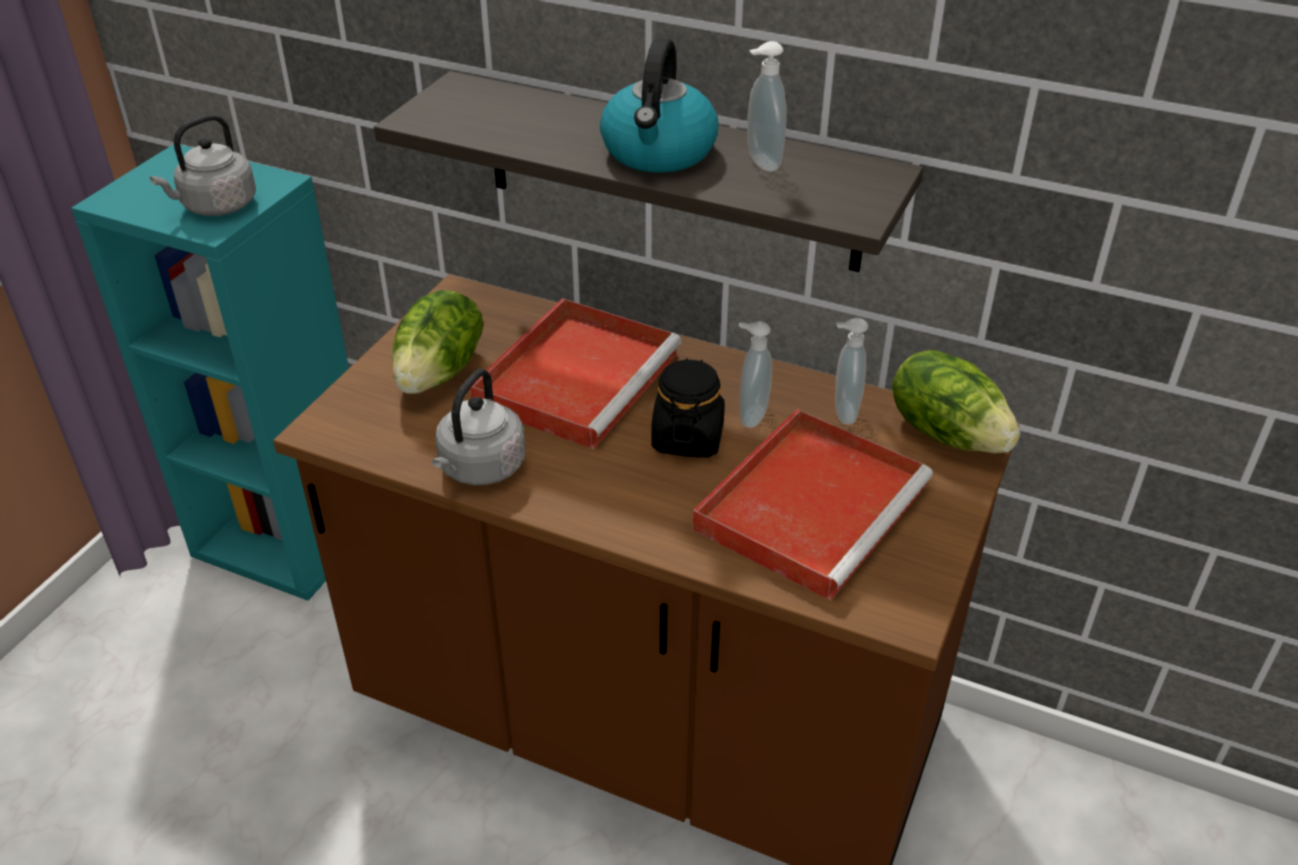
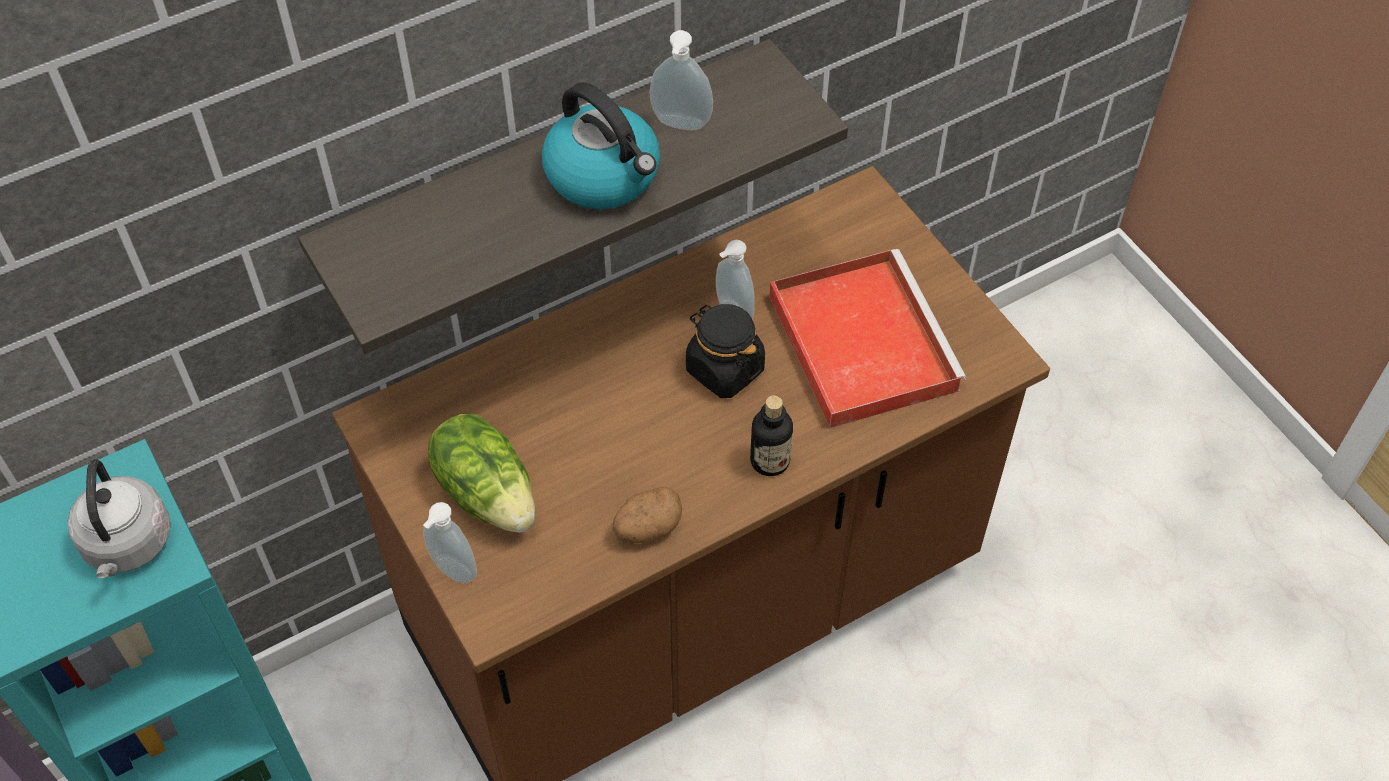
camera: 55 degrees left, 15 degrees up
grey kettle [432,369,526,485] -> potato [612,487,682,544]
red tray [470,298,681,449] -> none
soap dispenser [835,318,868,425] -> soap dispenser moved to [423,502,477,583]
lettuce [892,349,1020,453] -> none
none -> bottle [750,395,793,476]

